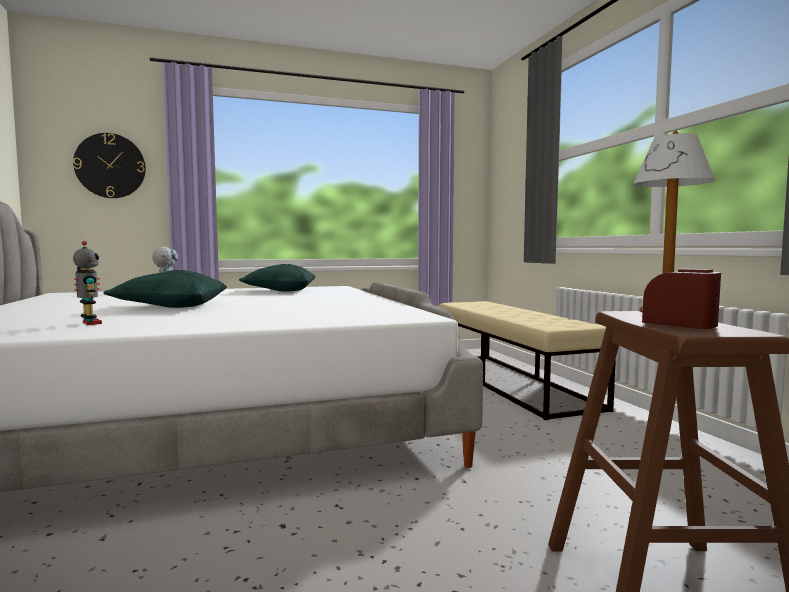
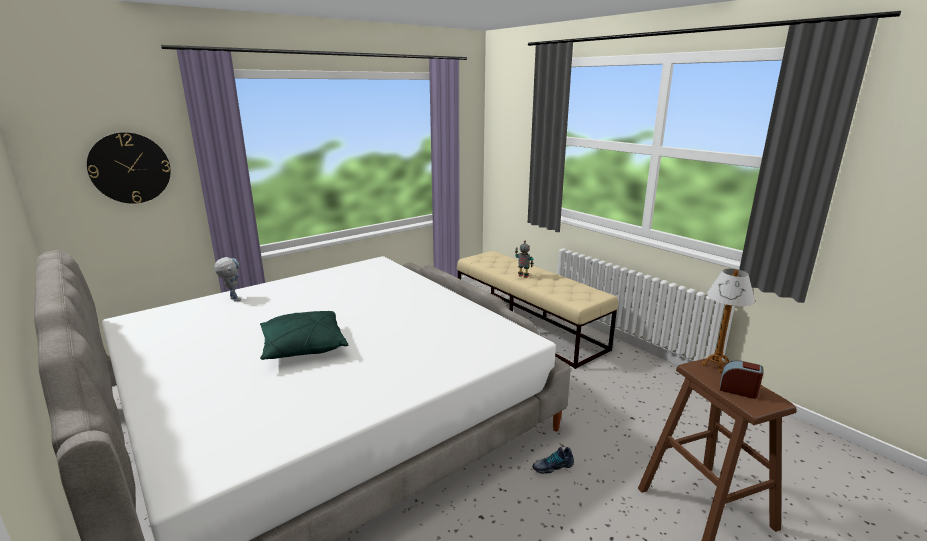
camera: 20 degrees left, 15 degrees up
toy robot [73,241,102,325] -> toy robot moved to [515,240,533,278]
green pillow [239,264,315,292] -> none
none -> shoe [533,447,574,474]

